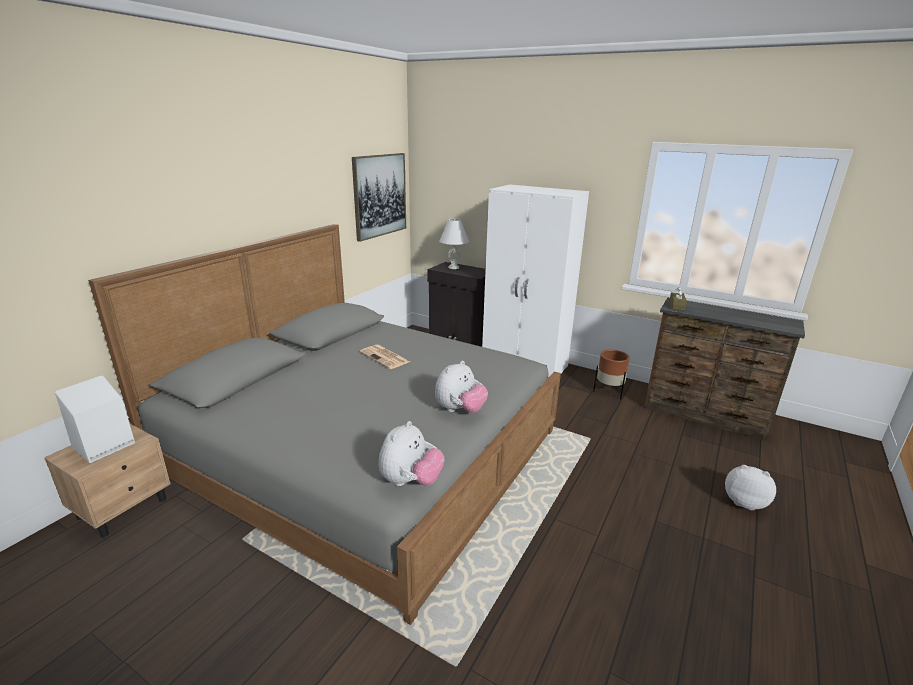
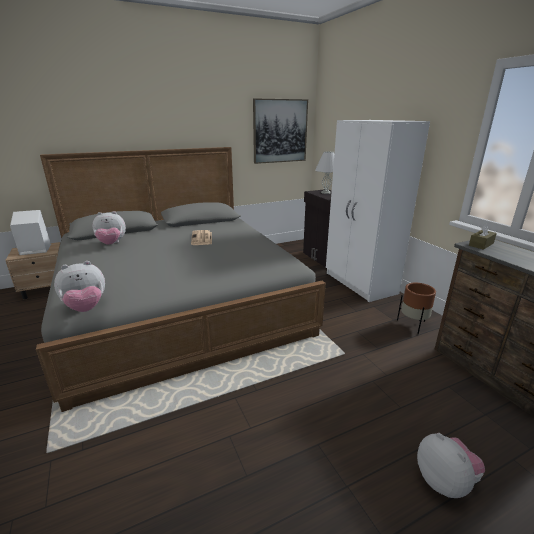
camera: 35 degrees right, 0 degrees up
plush toy [435,361,488,413] -> plush toy moved to [93,211,126,245]

